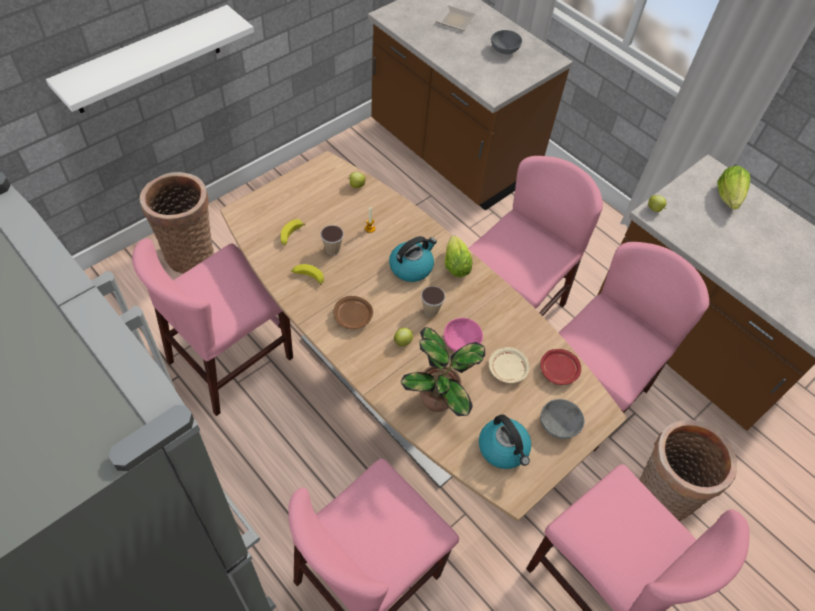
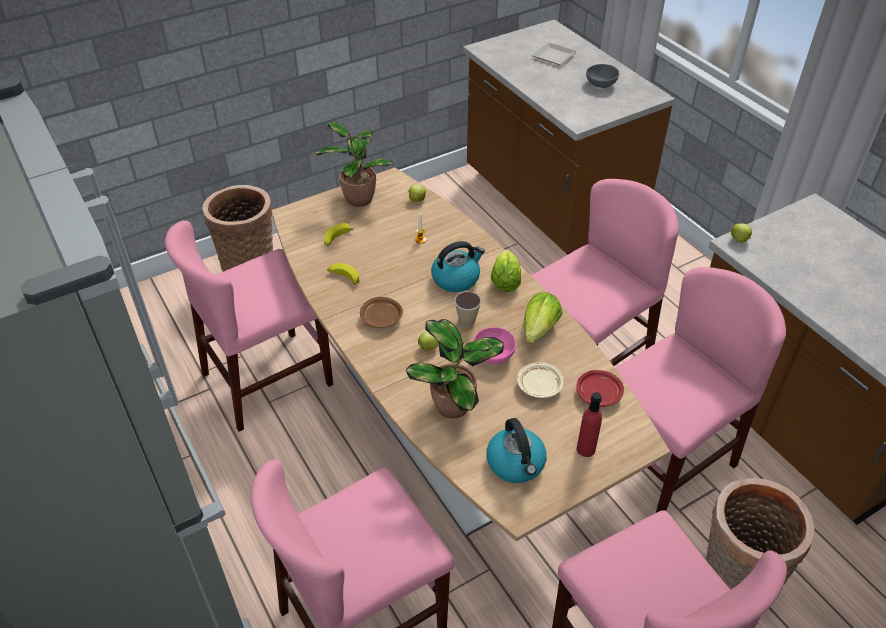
camera: 15 degrees right, 10 degrees down
white shelf [46,5,254,113] -> none
cup [320,225,344,255] -> none
grey bowl [540,399,585,439] -> red bottle [577,392,602,457]
lettuce [717,166,750,210] -> lettuce moved to [523,292,562,343]
none -> potted plant [314,122,393,207]

